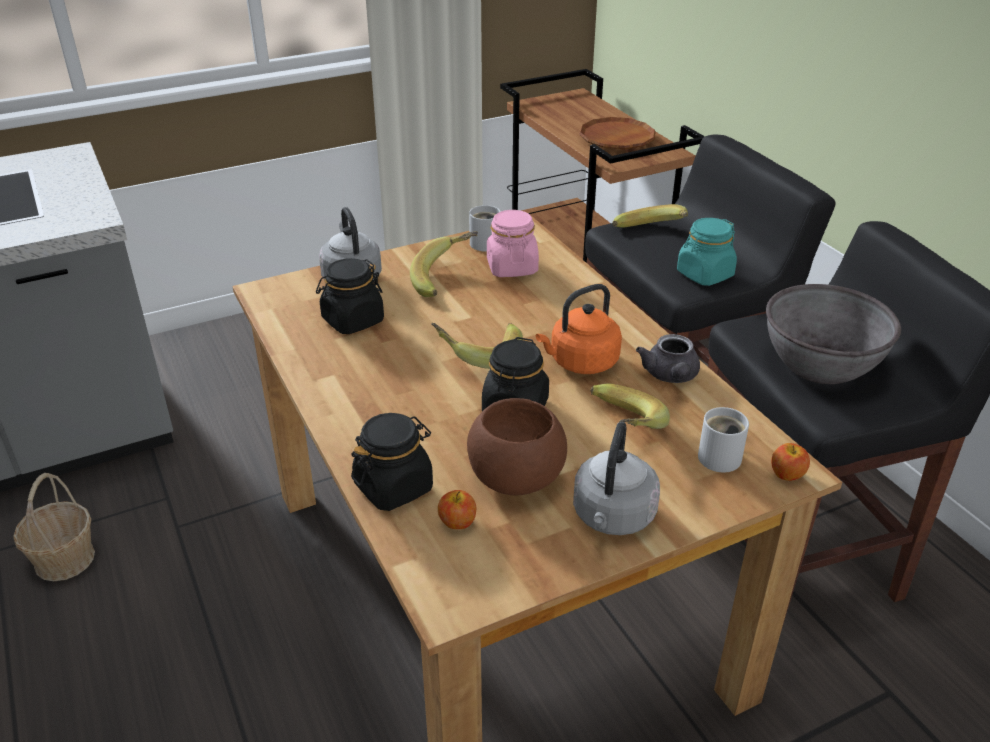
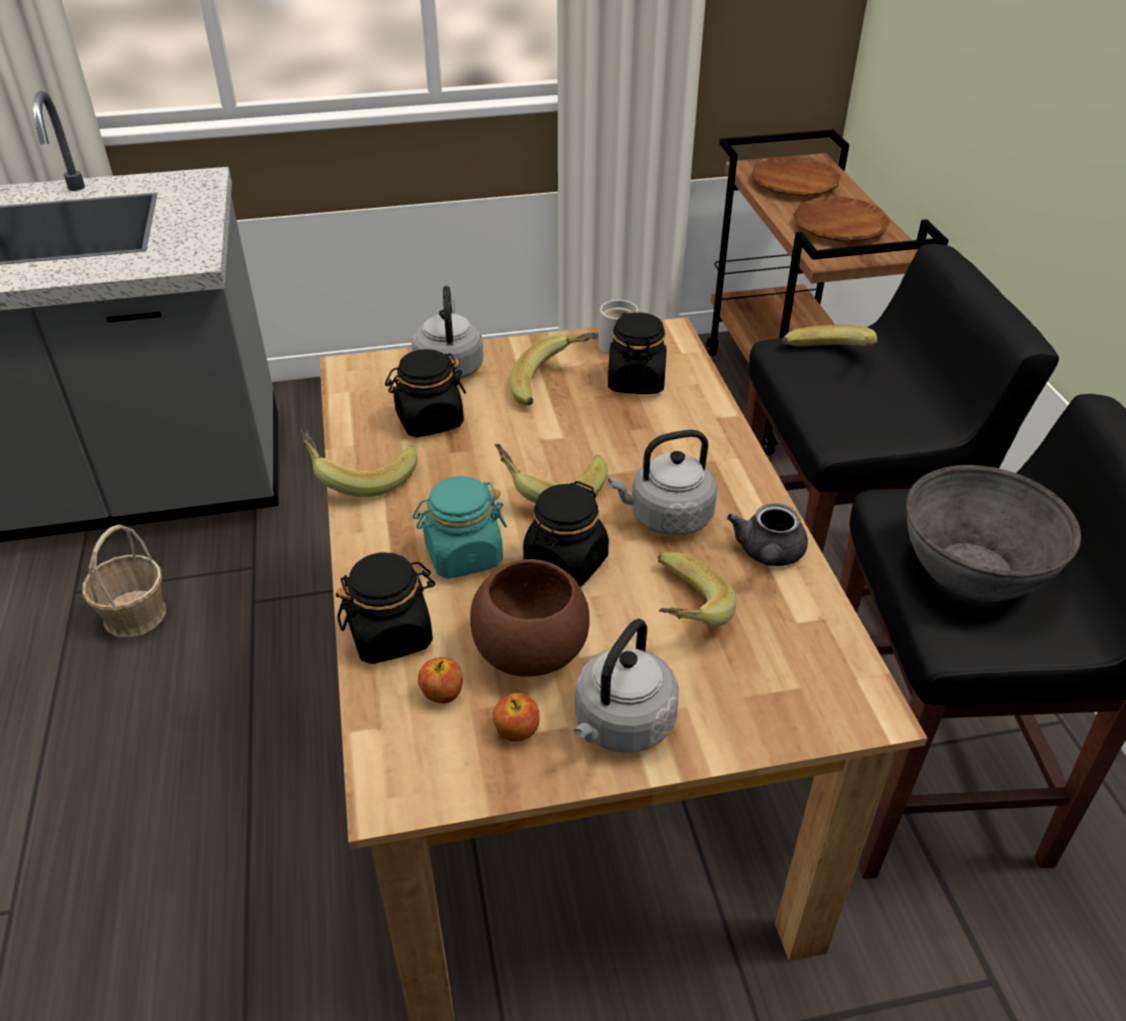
camera: 15 degrees right, 5 degrees up
pink jar [487,210,539,277] -> black jar [608,312,666,394]
orange kettle [536,284,622,374] -> grey kettle [608,430,717,536]
turquoise jar [677,218,737,286] -> turquoise jar moved to [413,476,507,579]
white mug [698,407,749,473] -> none
apple [771,443,810,481] -> apple moved to [493,693,540,741]
none -> banana [300,429,417,497]
none -> brown plate [751,156,840,196]

